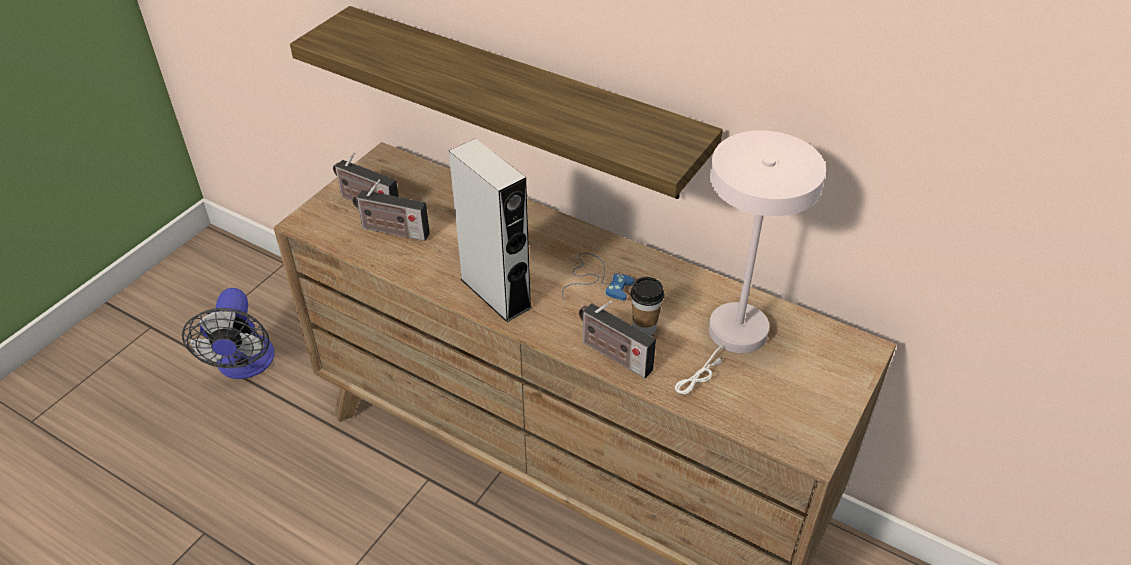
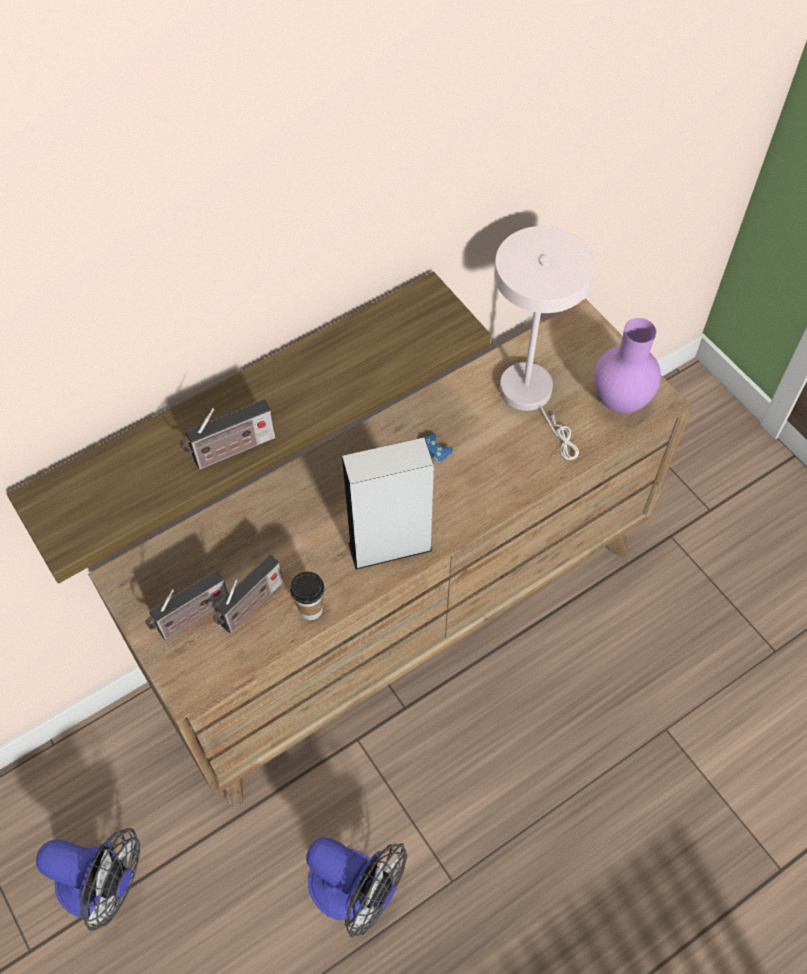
camera: 65 degrees left, 15 degrees up
radio [579,301,656,378] -> radio moved to [180,399,276,470]
cup [631,277,664,335] -> cup moved to [290,572,325,620]
none -> fan [306,837,407,937]
none -> purple vase [594,318,661,413]

